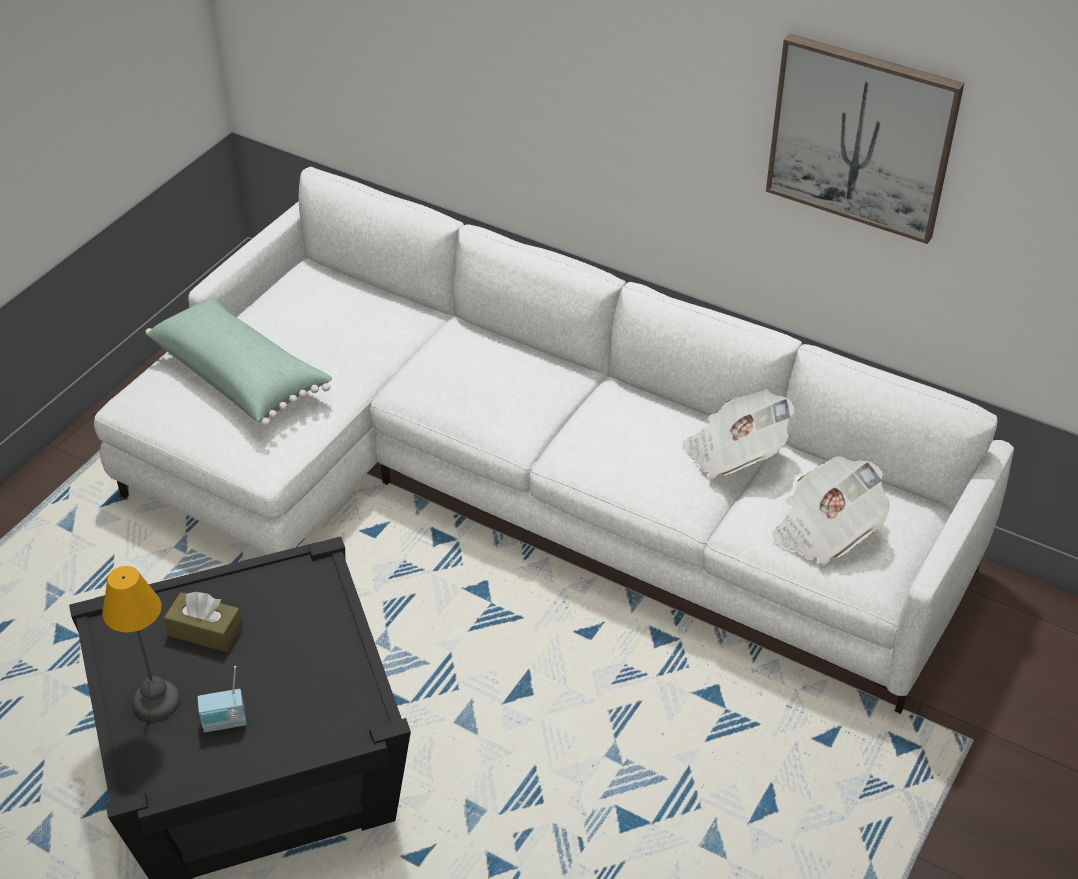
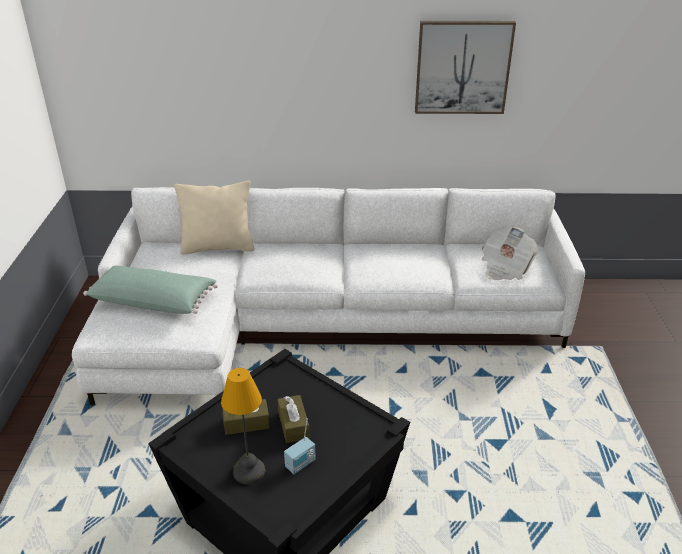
camera: 30 degrees left, 10 degrees down
newspaper [682,388,795,479] -> none
none -> beige pillow [174,181,254,255]
none -> brown tissue box [277,395,310,443]

